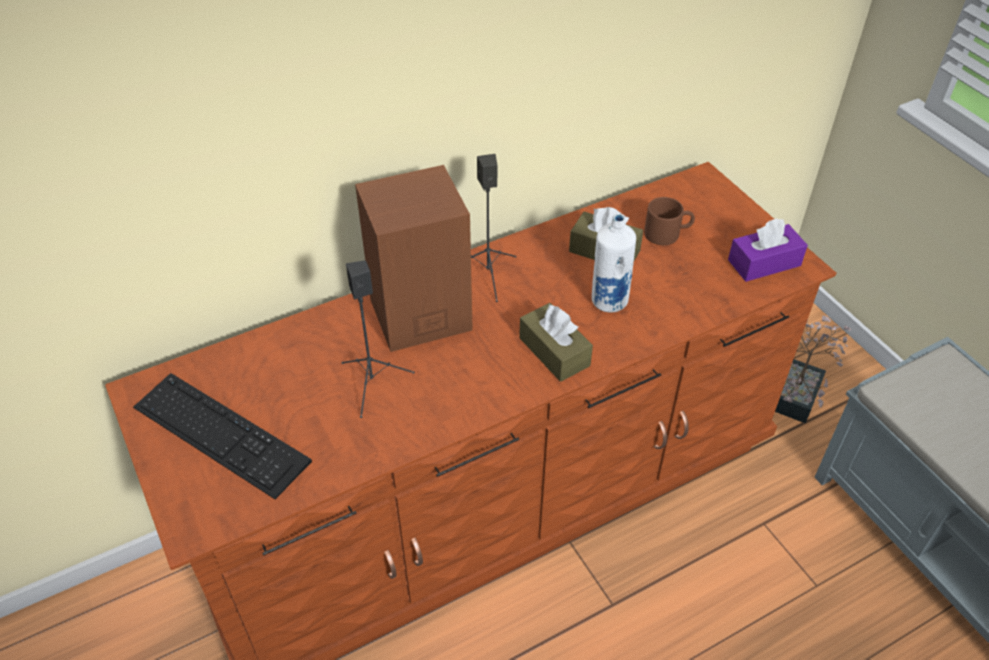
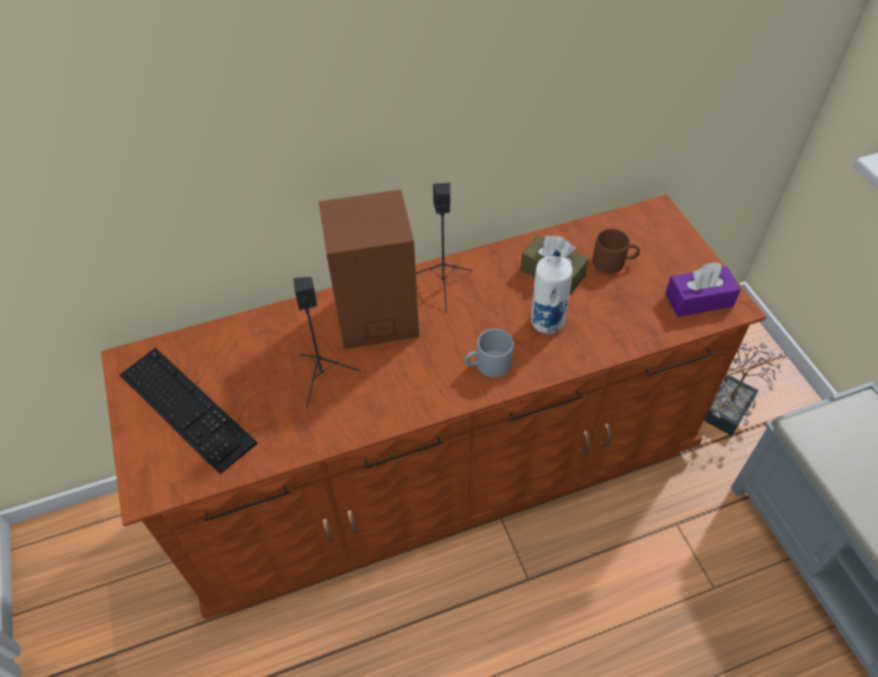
camera: 10 degrees right, 5 degrees up
brown tissue box [519,303,593,382] -> grey mug [464,329,514,377]

